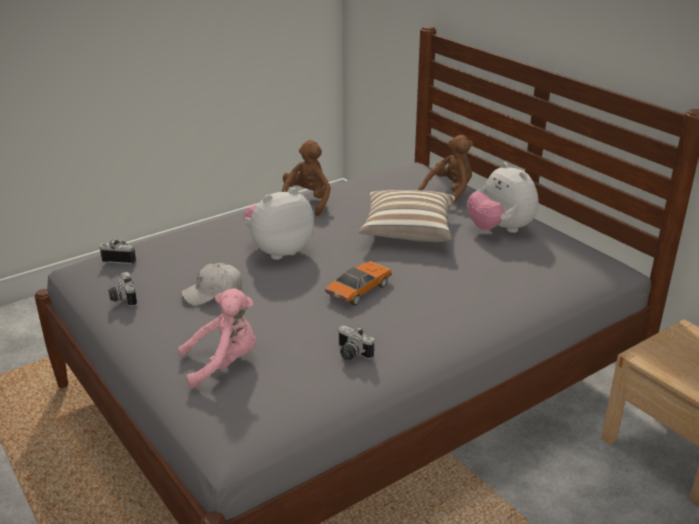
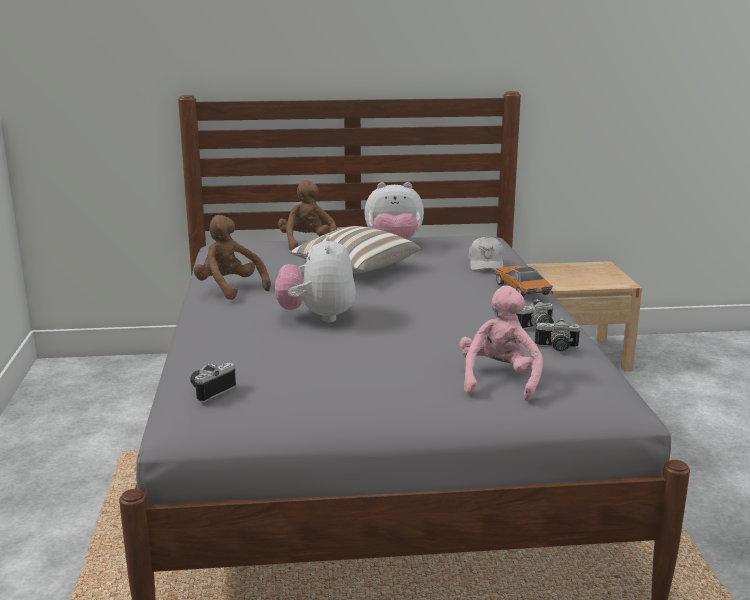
camera: 60 degrees left, 10 degrees down
camera [108,272,137,306] -> camera moved to [535,318,580,352]
white cap [181,263,242,305] -> white cap moved to [468,236,505,270]
toy car [325,261,392,306] -> toy car moved to [494,266,553,297]

